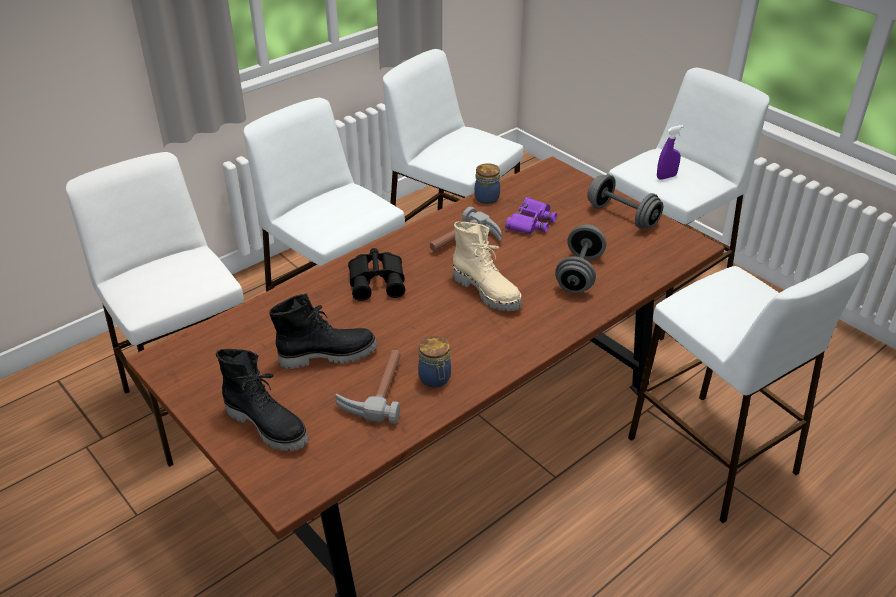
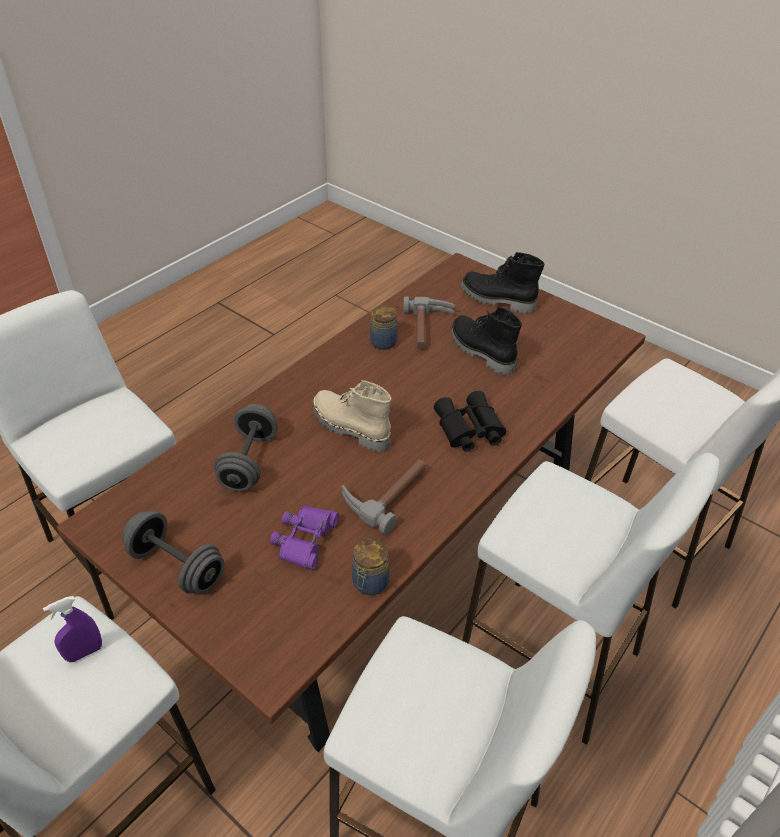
camera: 170 degrees right, 5 degrees up
black boot [269,293,378,369] -> black boot turned 75 degrees clockwise [451,306,522,375]

